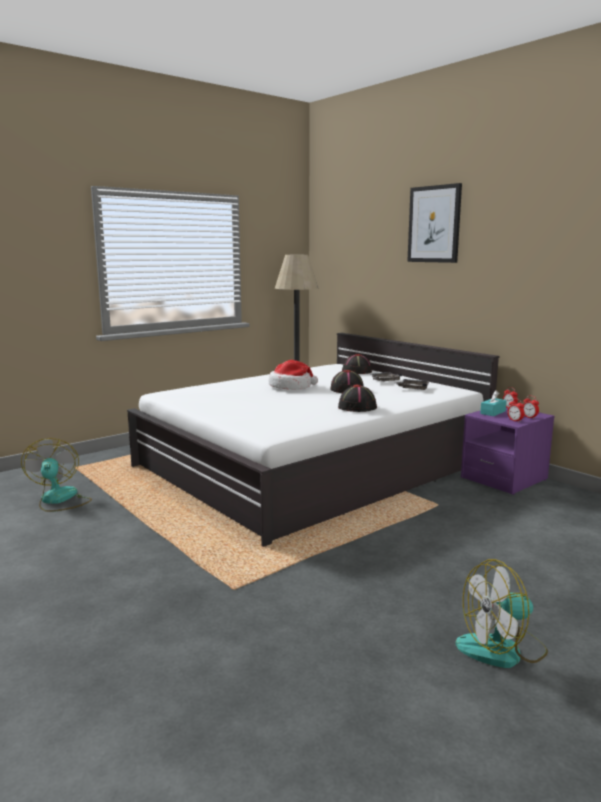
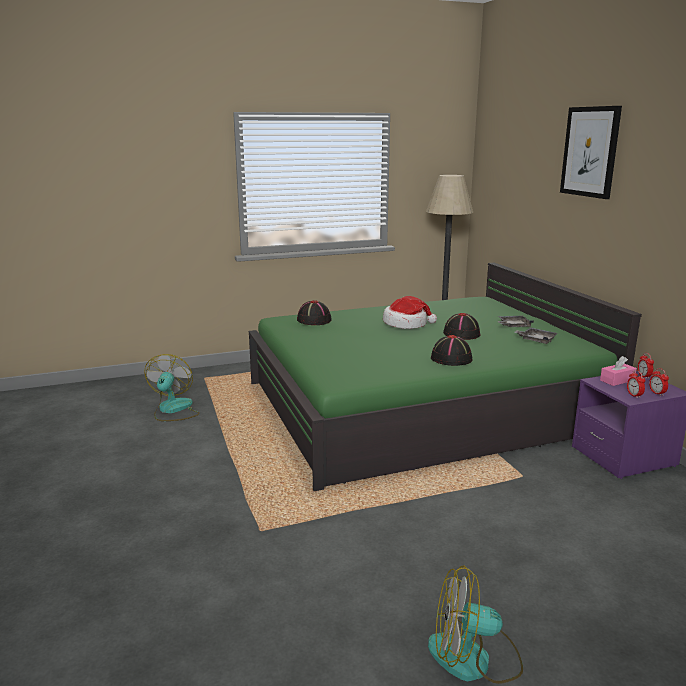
camera: 20 degrees right, 5 degrees up
white bed [127,333,499,547] -> green bed [249,263,642,491]
black hat [342,354,372,374] -> black hat moved to [297,300,332,325]
turquoise tissue box [480,391,507,416] -> pink tissue box [600,356,637,386]

